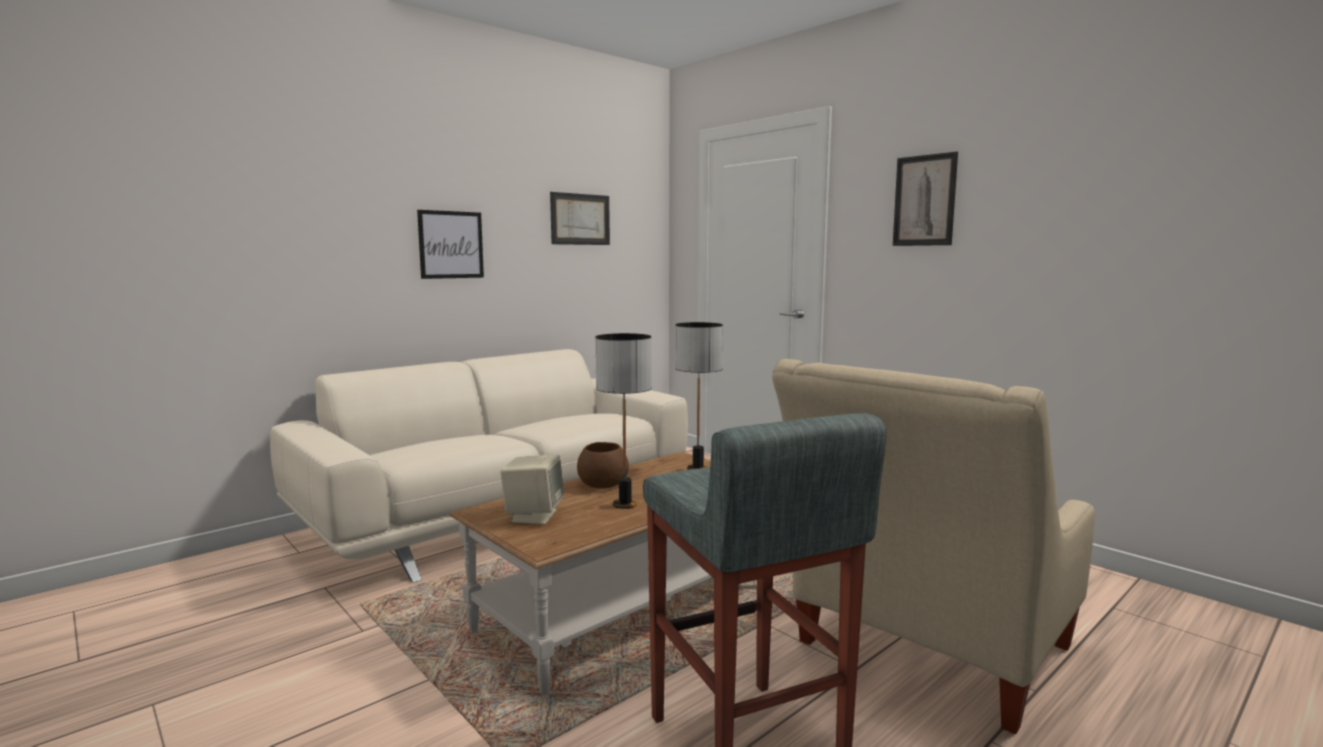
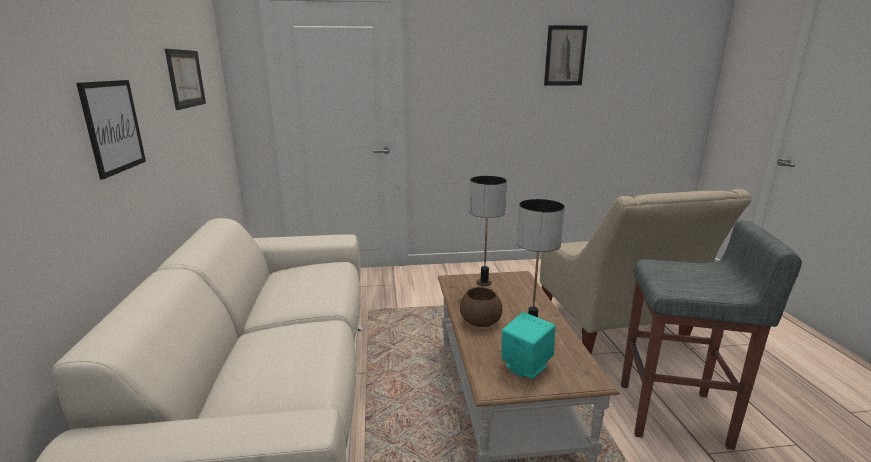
camera: 55 degrees left, 10 degrees up
beige speaker [500,454,564,525] -> turquoise speaker [502,312,555,379]
picture [893,152,958,246] -> picture moved to [544,25,588,86]

